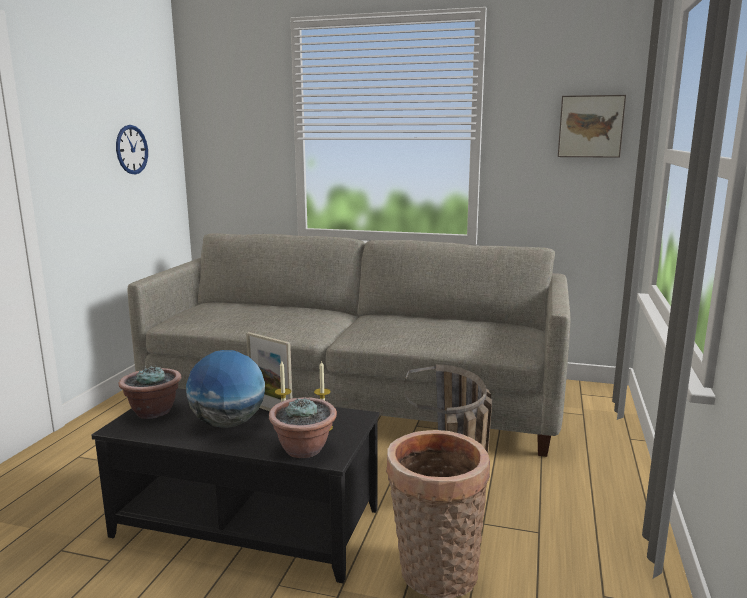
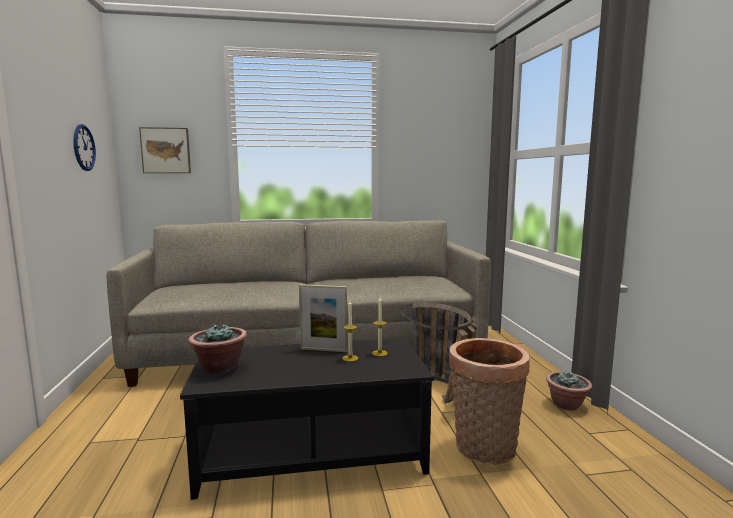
camera: 25 degrees left, 5 degrees down
globe [186,350,265,428] -> none
potted plant [269,397,337,458] -> potted plant moved to [546,371,592,411]
picture [558,95,626,158] -> picture moved to [139,127,191,173]

